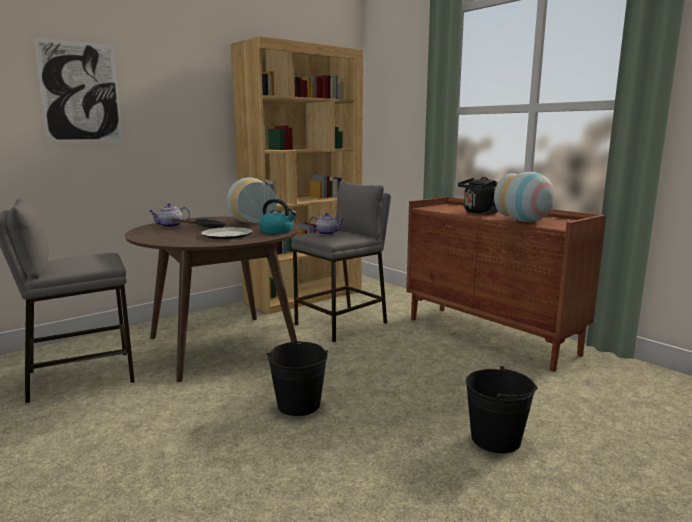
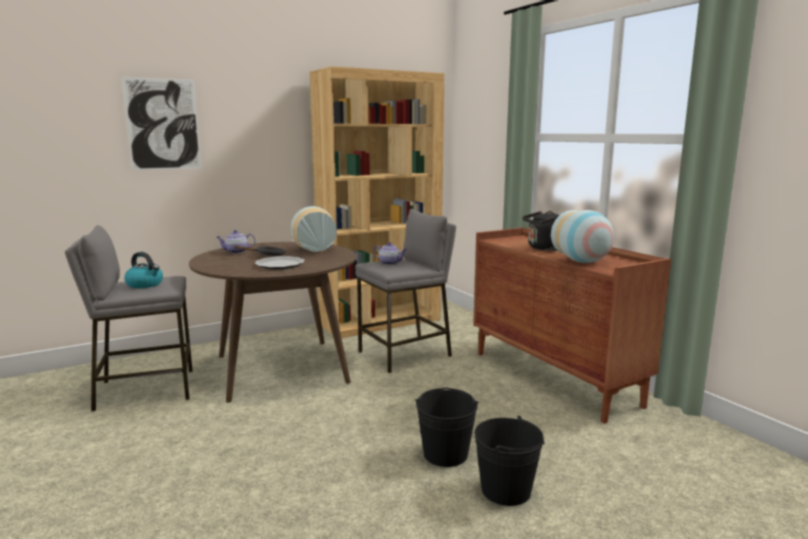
camera: 10 degrees right, 0 degrees up
kettle [259,199,297,234] -> kettle moved to [124,252,163,288]
black bucket [267,341,328,416] -> black bucket moved to [415,388,478,467]

